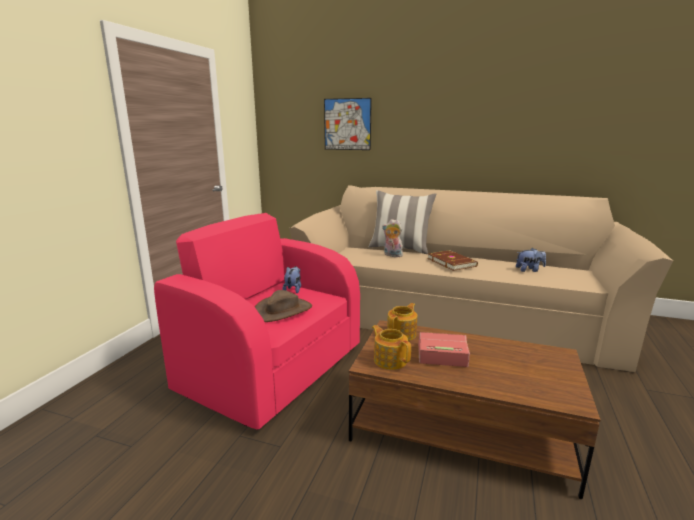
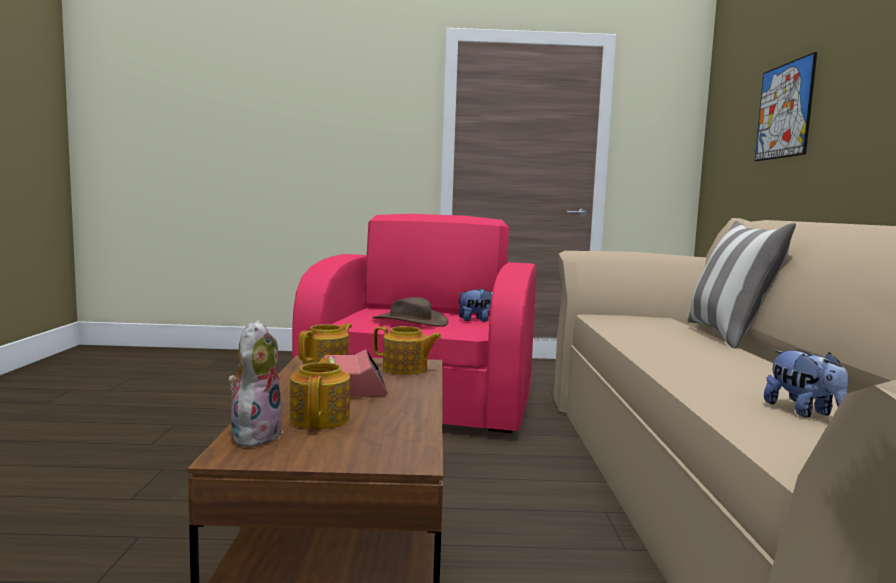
camera: 70 degrees right, 10 degrees down
plush toy [382,219,403,257] -> plush toy moved to [227,320,283,447]
brown book [427,250,478,271] -> none
none -> teapot [290,358,350,429]

